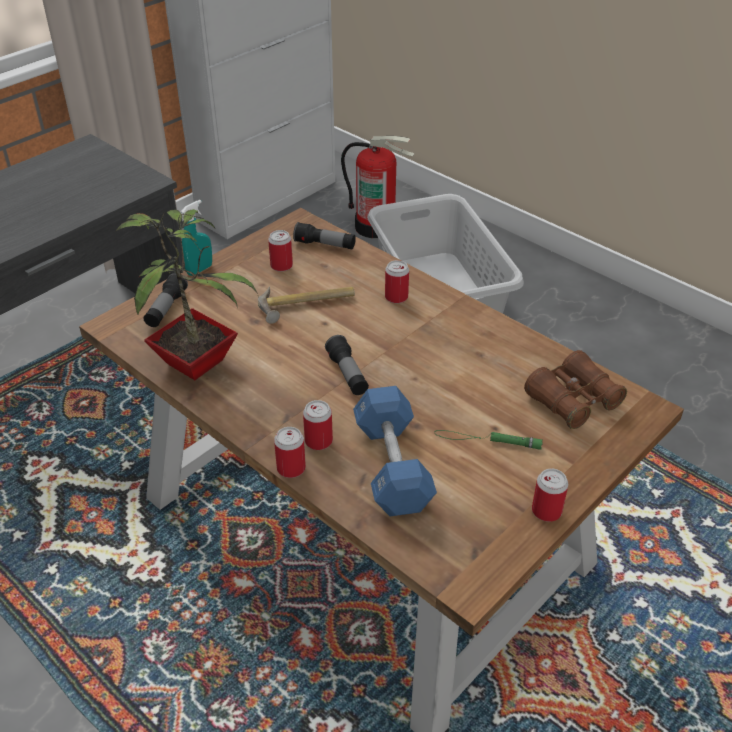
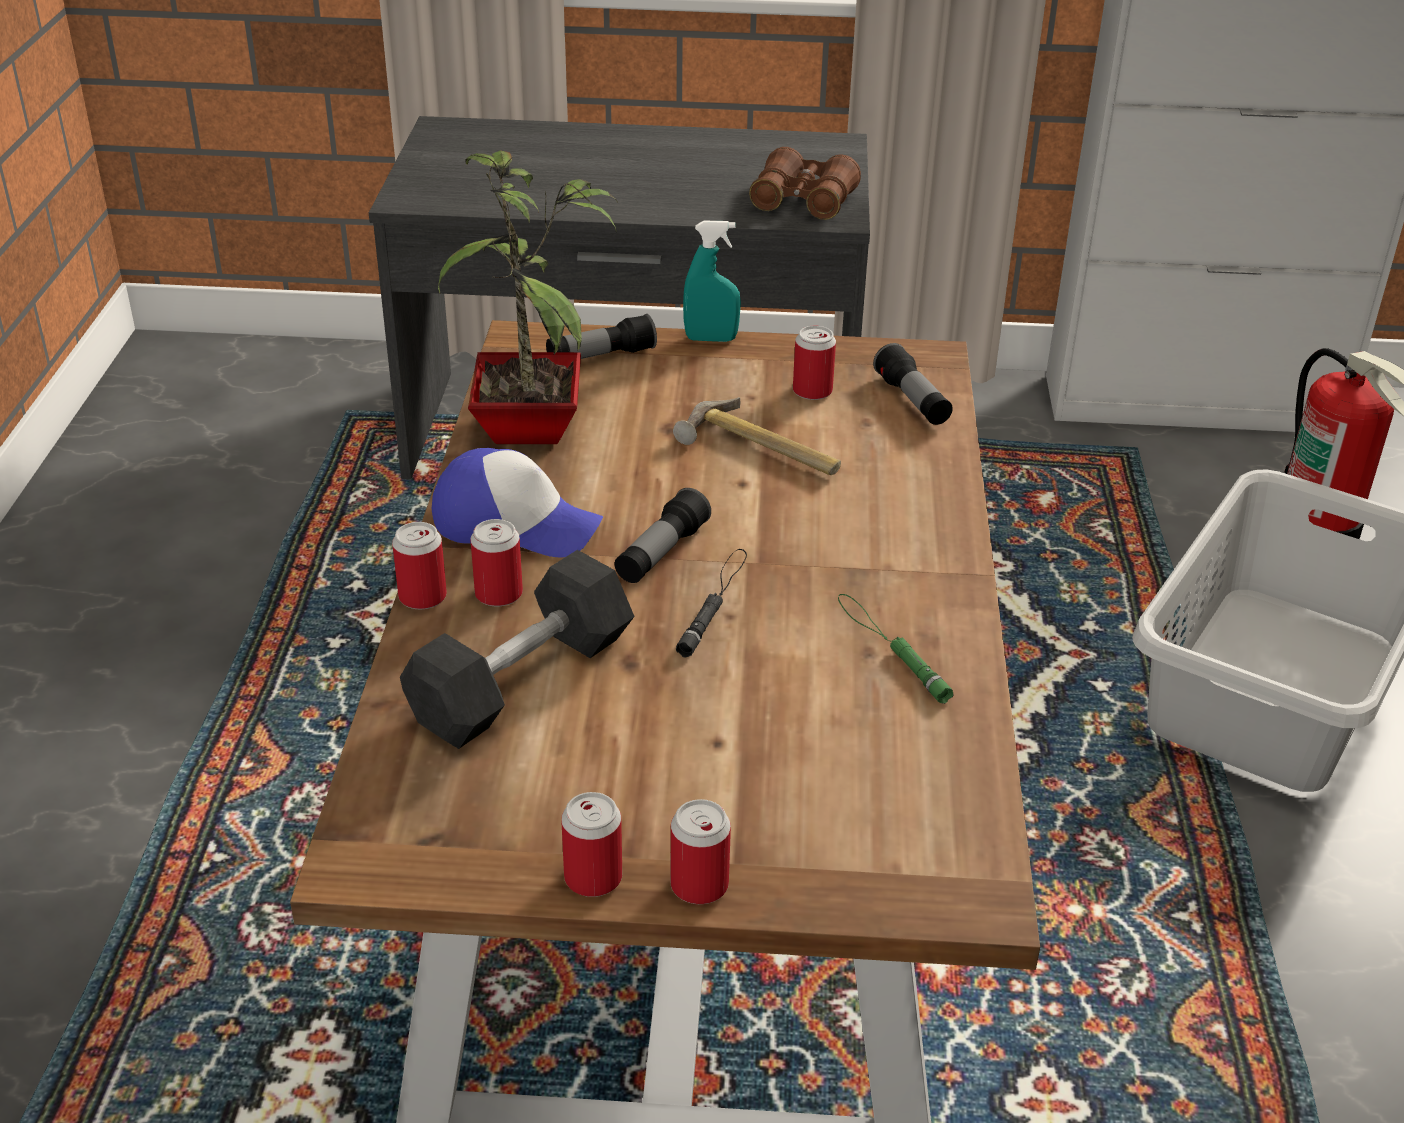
camera: 50 degrees right, 5 degrees down
blue dumbbell [353,386,437,516] -> black dumbbell [400,550,635,749]
can [385,260,409,303] -> can moved to [670,799,731,904]
green flashlight [434,430,542,450] -> green flashlight moved to [838,594,953,704]
brown binoculars [524,350,627,429] -> brown binoculars moved to [749,147,861,220]
none -> cap [432,448,603,558]
none -> black flashlight [676,549,747,657]

